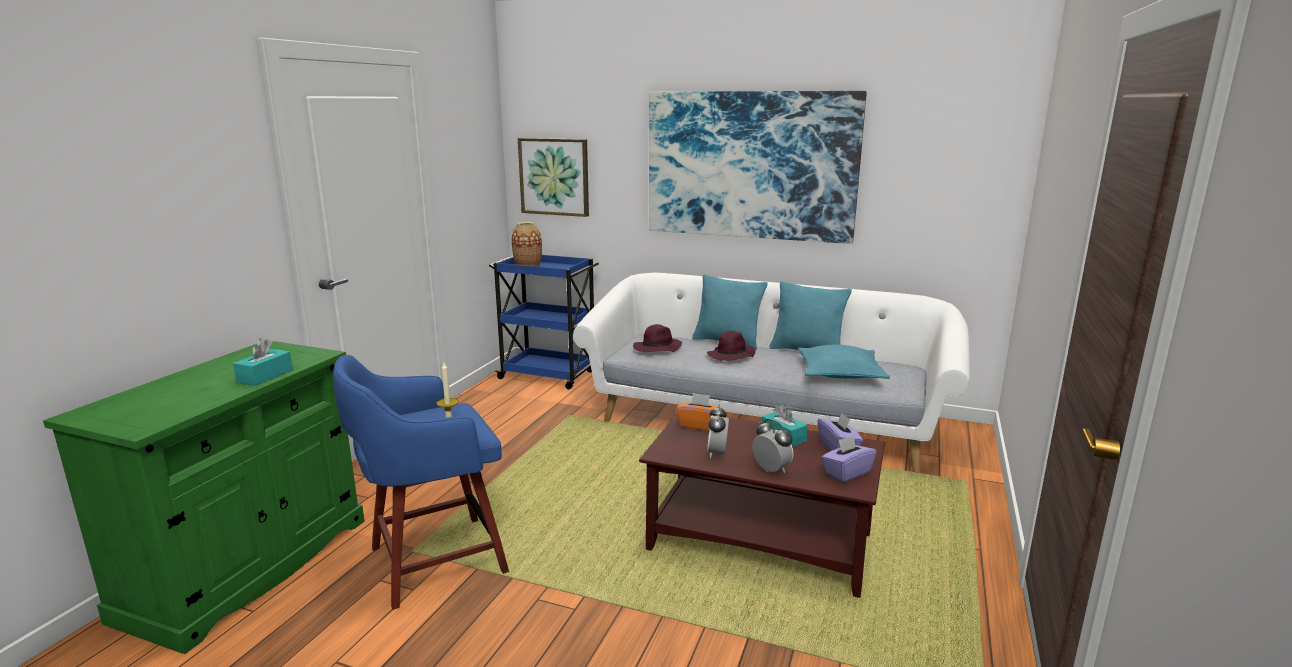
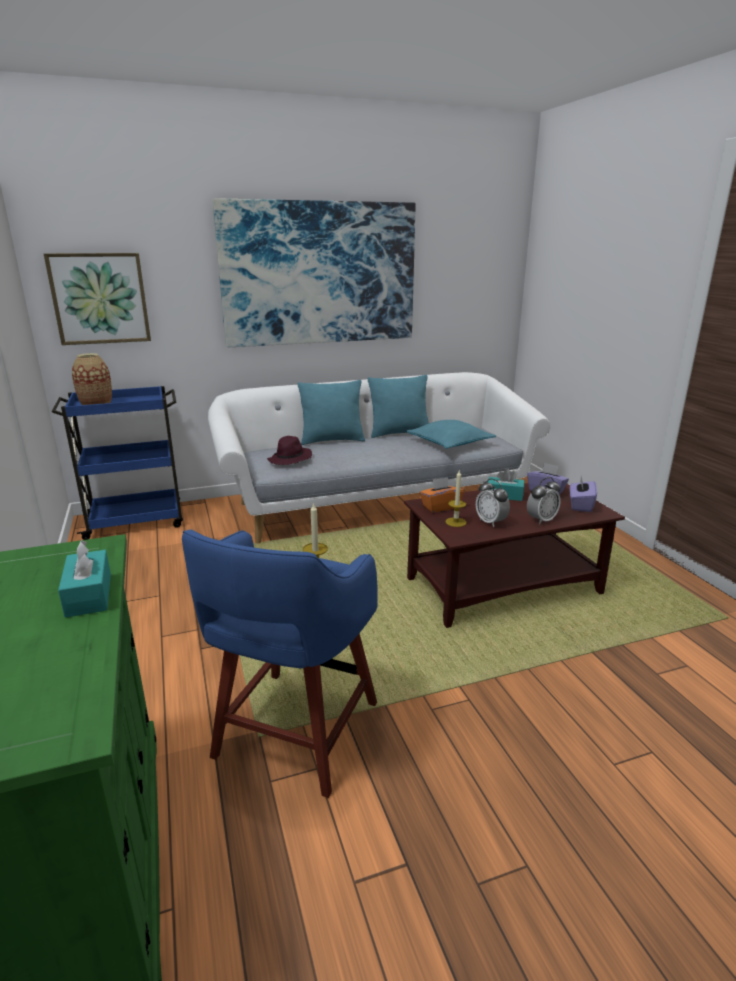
camera: 40 degrees left, 5 degrees up
purple hat [707,331,756,361] -> none
alarm clock [752,419,793,473] -> alarm clock turned 135 degrees clockwise [527,477,561,525]
none -> candle [445,471,466,527]

